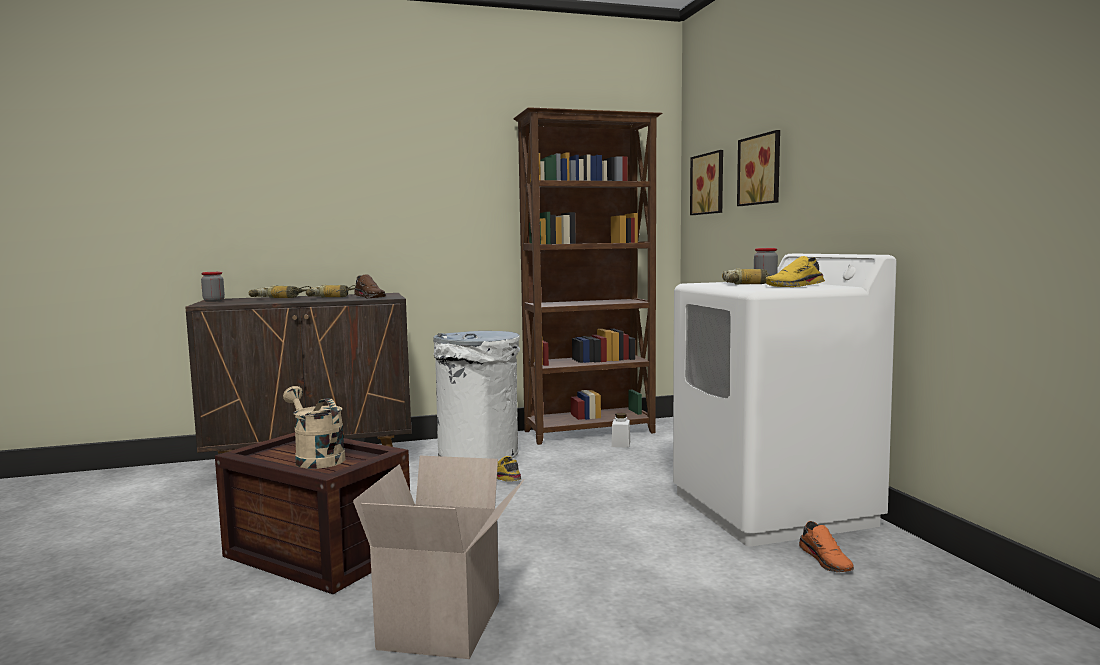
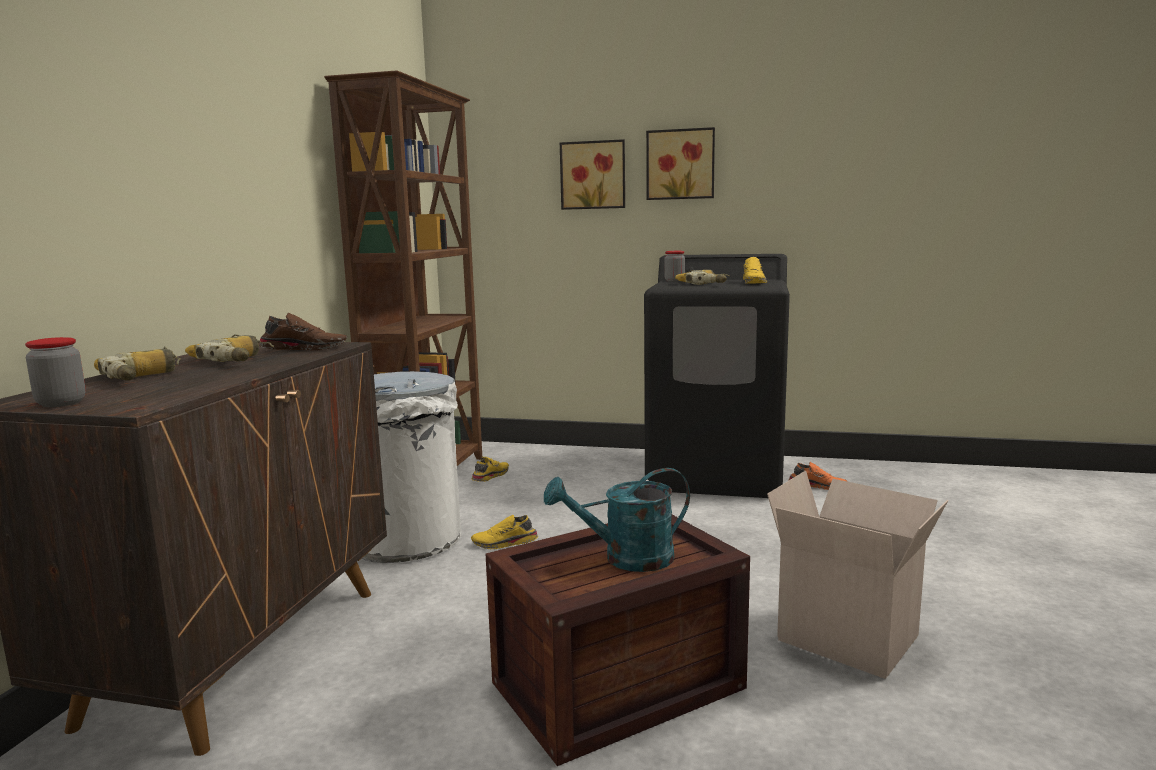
camera: 60 degrees left, 5 degrees up
beige watering can [283,386,346,469] -> turquoise watering can [544,468,690,572]
white jar [611,413,630,448] -> yellow shoe [471,457,509,482]
white washing machine [673,254,897,547] -> black washing machine [644,254,790,498]
picture [690,150,723,215] -> picture moved to [646,127,715,200]

